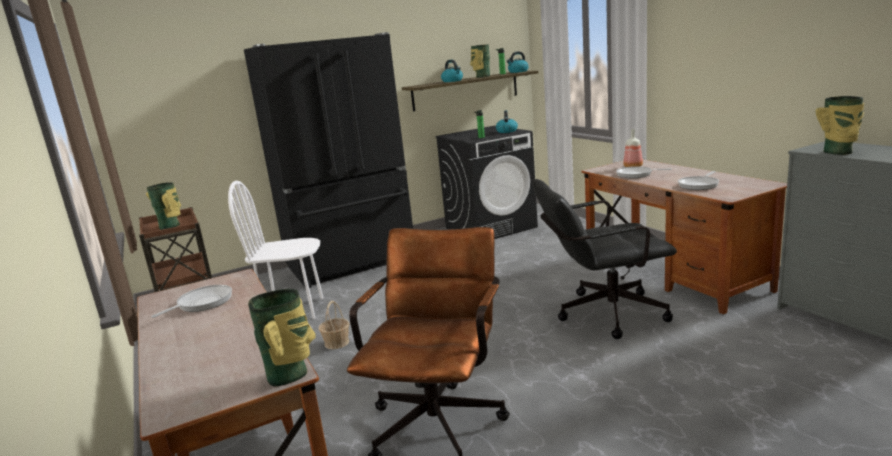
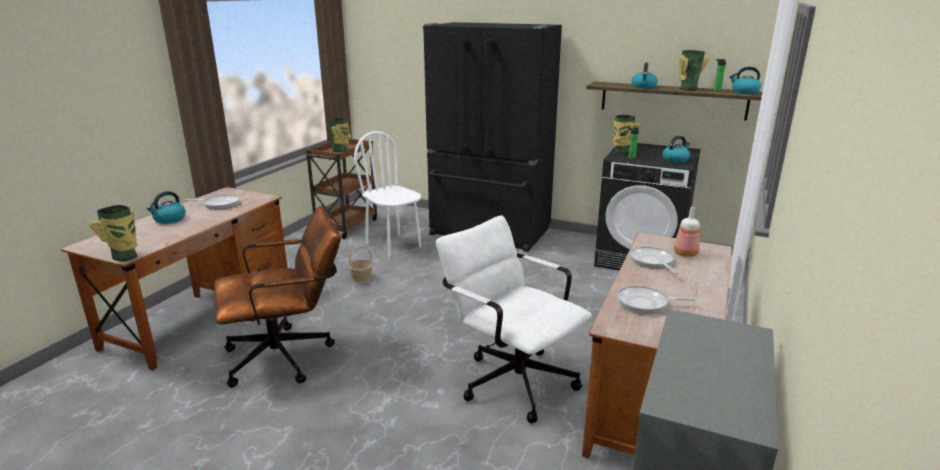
camera: 50 degrees right, 5 degrees up
black office chair [532,179,677,339] -> white office chair [436,215,592,423]
vase [816,96,864,155] -> vase moved to [613,115,641,154]
none -> kettle [147,191,186,224]

